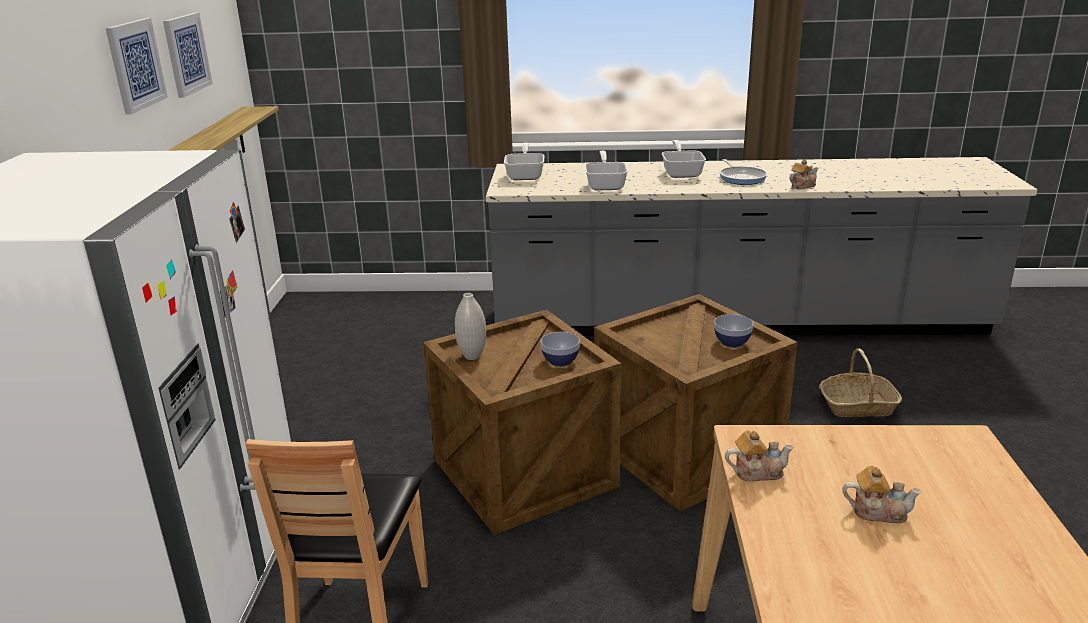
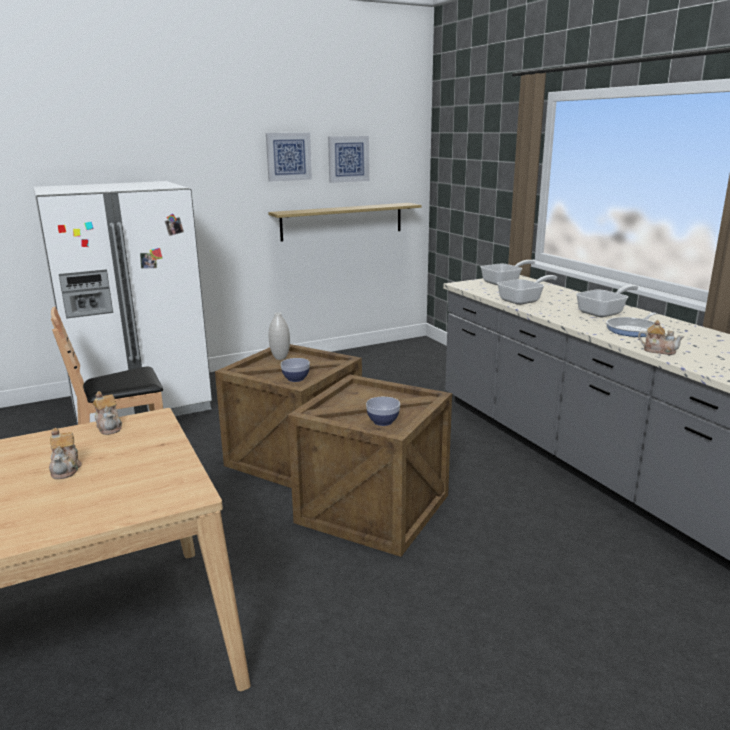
camera: 60 degrees right, 5 degrees down
basket [819,348,902,417] -> none

